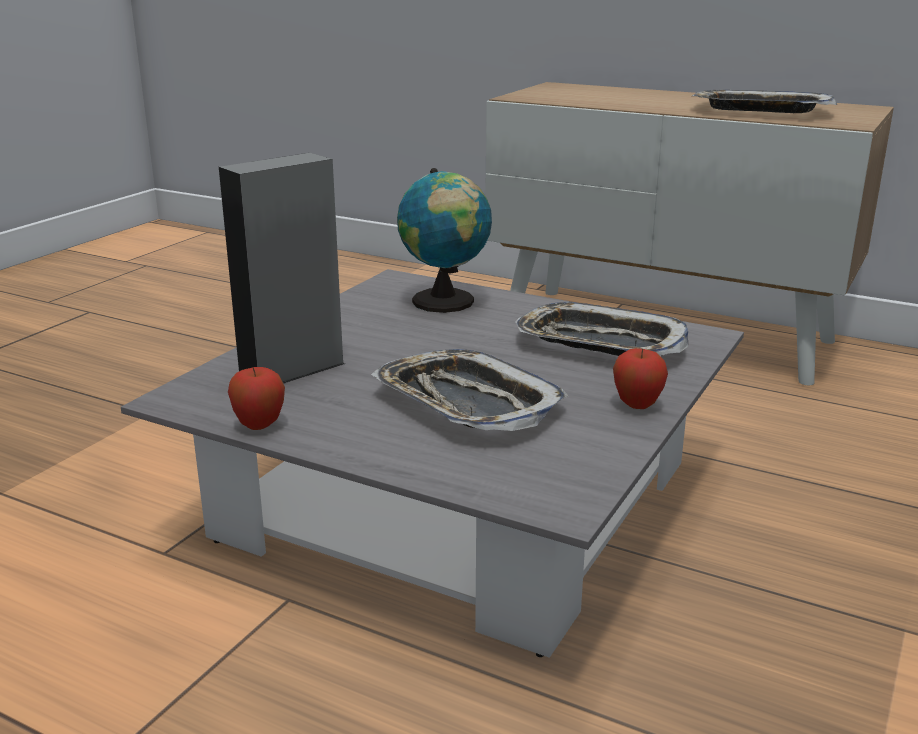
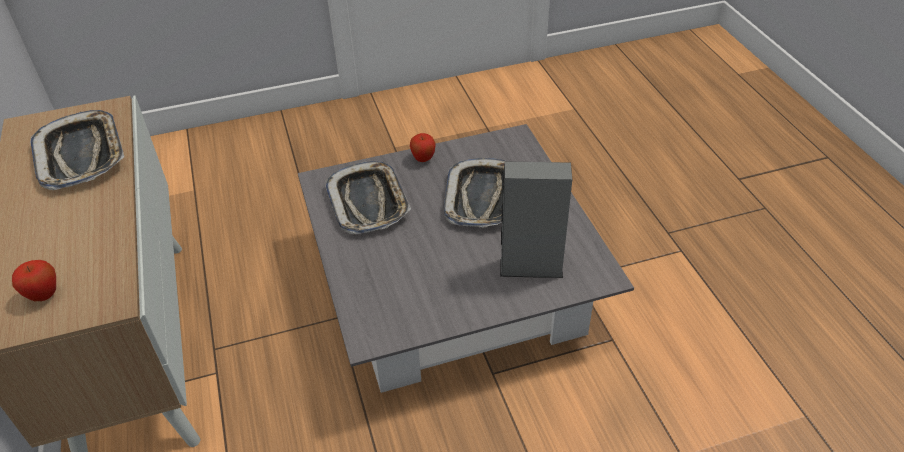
camera: 135 degrees left, 20 degrees up
apple [228,367,285,430] -> apple moved to [12,260,56,301]
globe [397,168,492,313] -> none

